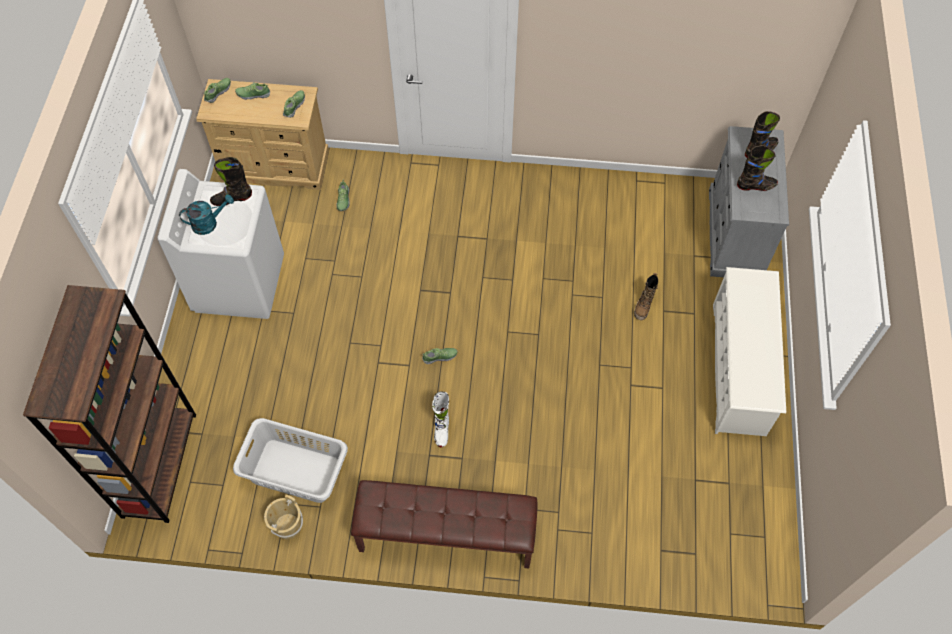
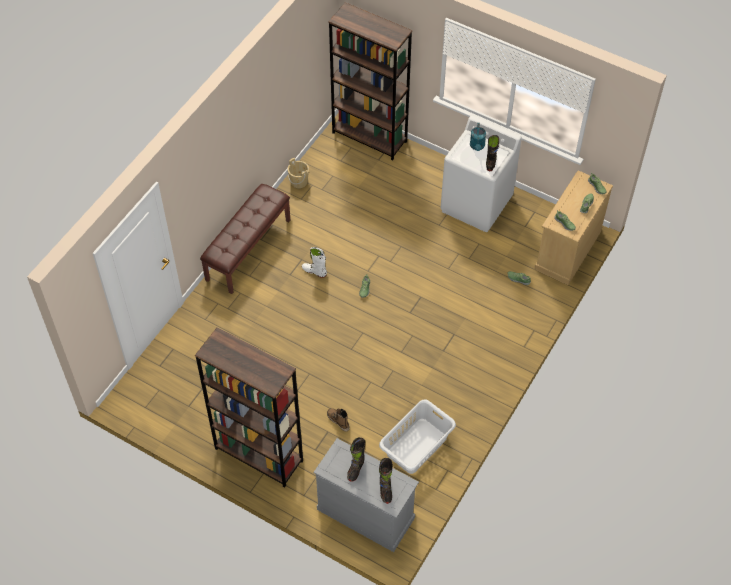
camera: 115 degrees right, 5 degrees down
grey laundry basket [233,418,348,503] -> grey laundry basket moved to [379,399,456,474]
white shoe rack [713,267,786,436] -> brown bookcase [195,327,303,488]

